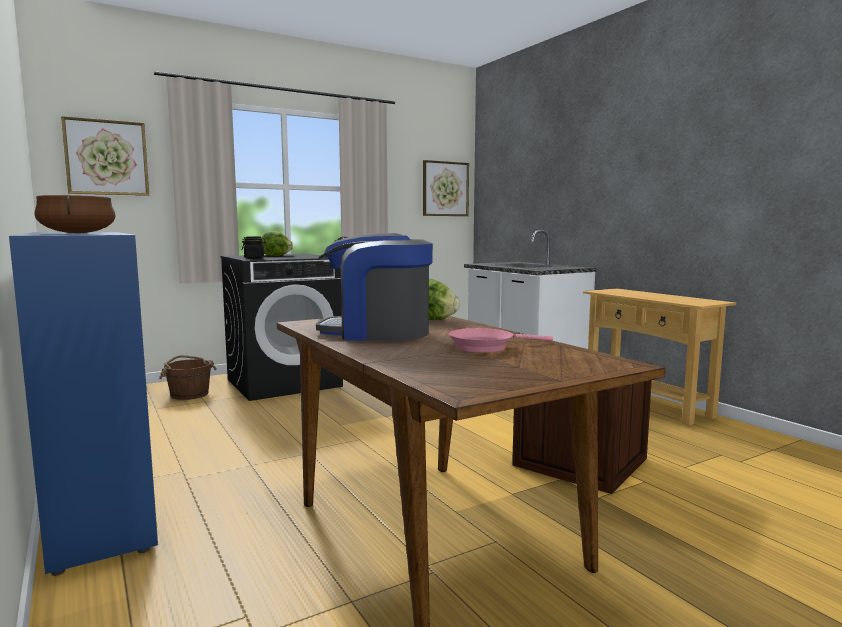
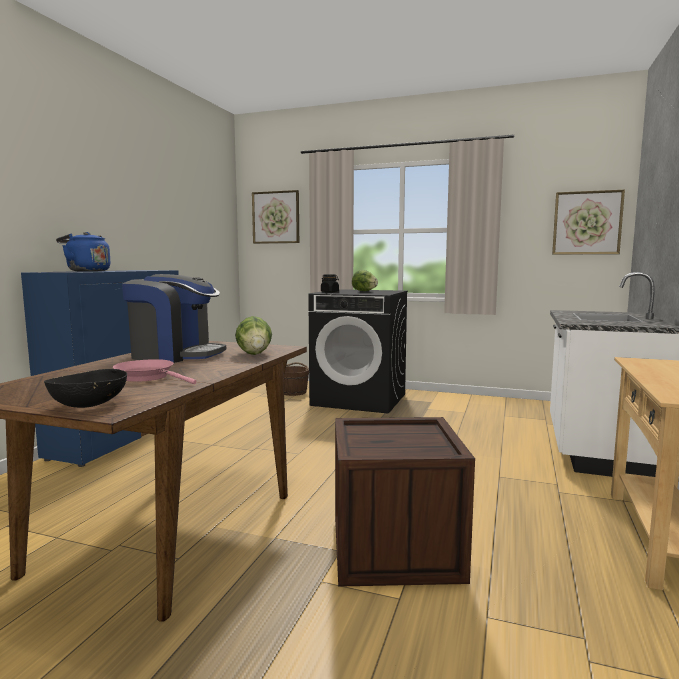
camera: 50 degrees right, 0 degrees up
brown cooking pot [34,195,116,233] -> blue kettle [56,232,111,272]
coffee machine [316,233,433,341] -> coffee machine turned 135 degrees clockwise [122,274,226,363]
none -> black bowl [44,369,127,408]

